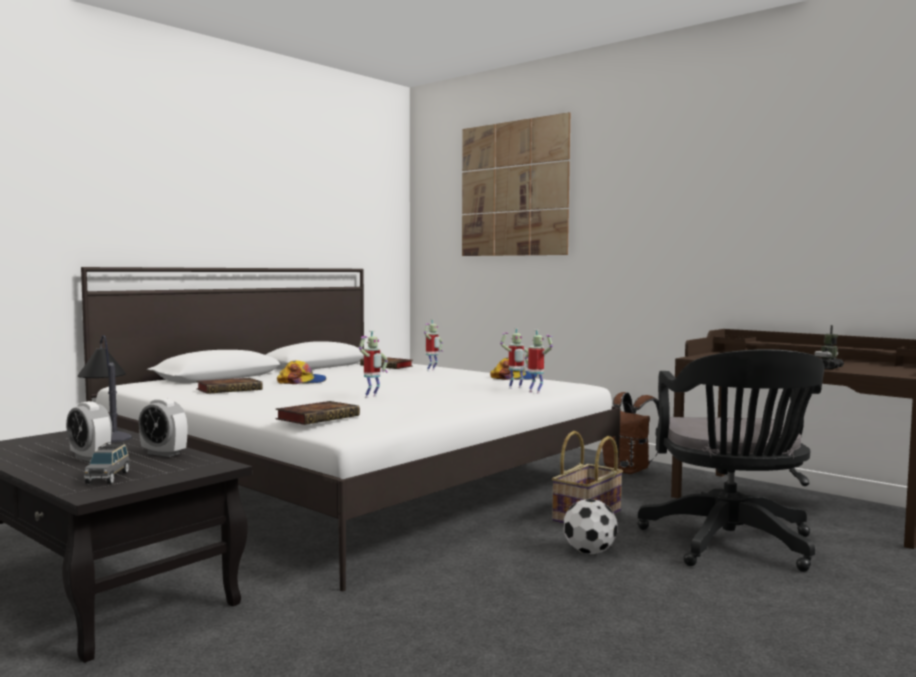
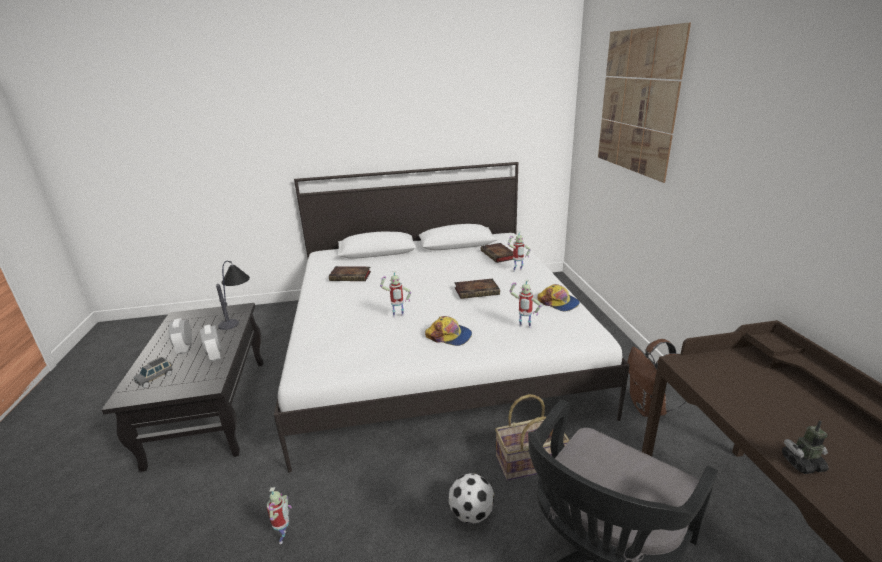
camera: 40 degrees right, 20 degrees up
book [275,401,360,425] -> book moved to [455,279,500,299]
cap [277,360,326,384] -> cap moved to [425,316,472,346]
toy robot [525,330,553,394] -> toy robot moved to [267,487,292,544]

